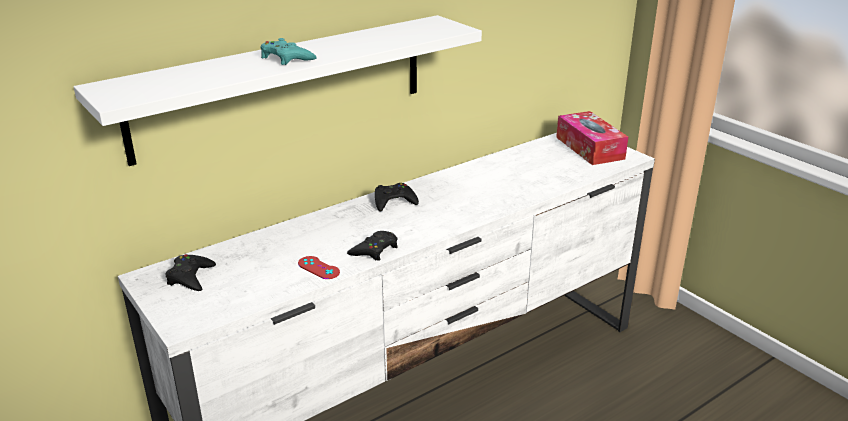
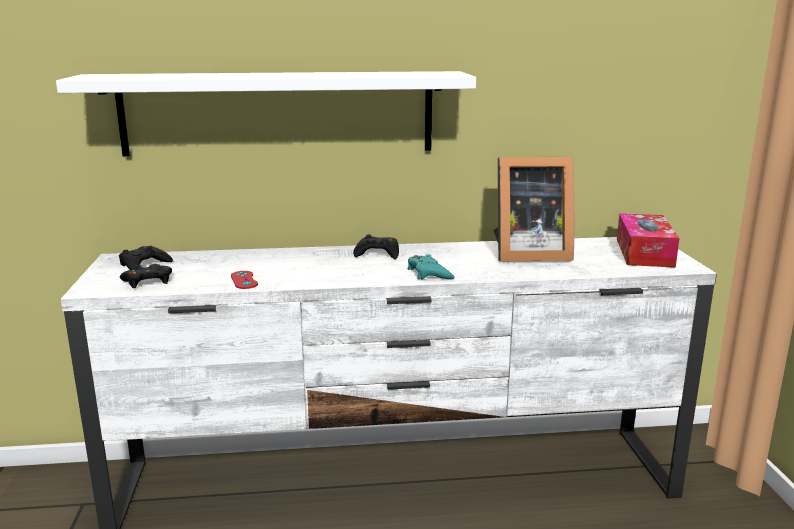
camera: 30 degrees right, 10 degrees down
turquoise game controller [260,38,317,65] -> turquoise game controller moved to [408,254,454,280]
black game controller [347,231,398,261] -> black game controller moved to [120,264,172,288]
none -> picture frame [493,157,574,261]

